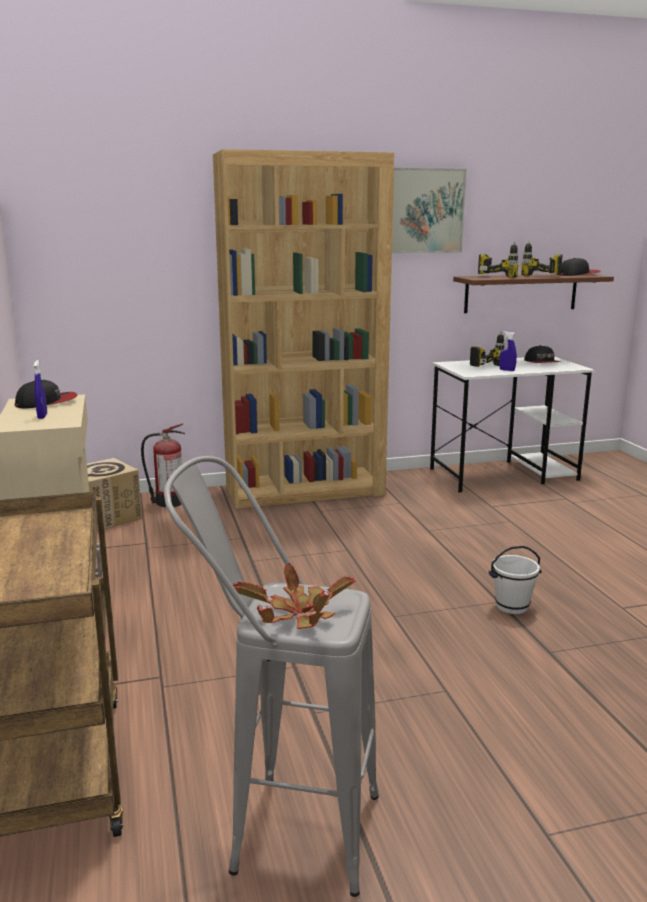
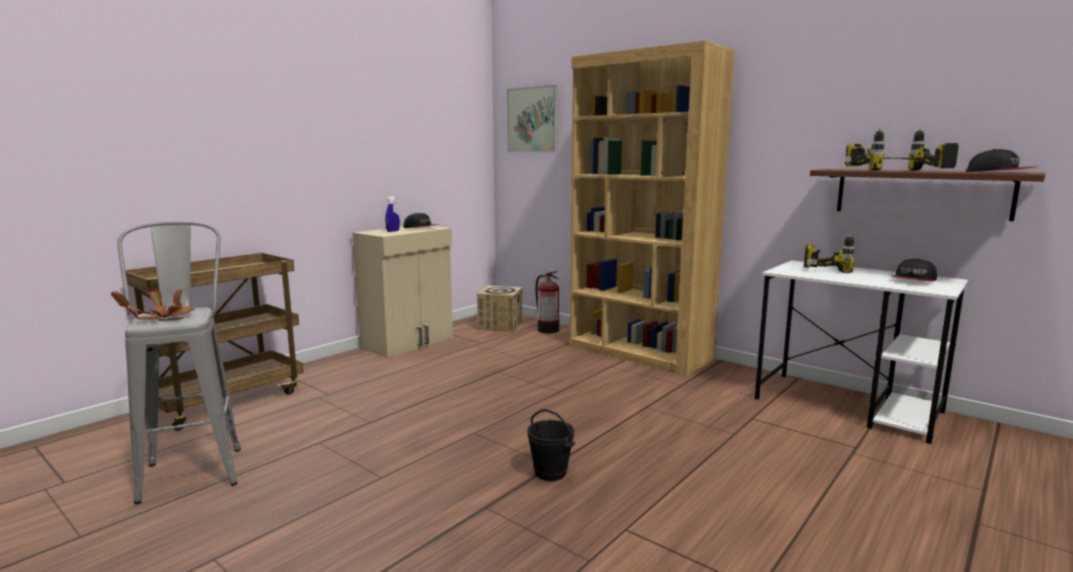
camera: 55 degrees right, 5 degrees down
picture [392,168,467,254] -> picture moved to [507,85,558,152]
white bucket [489,546,542,614] -> black bucket [527,409,575,481]
blue spray bottle [499,331,517,371] -> none

